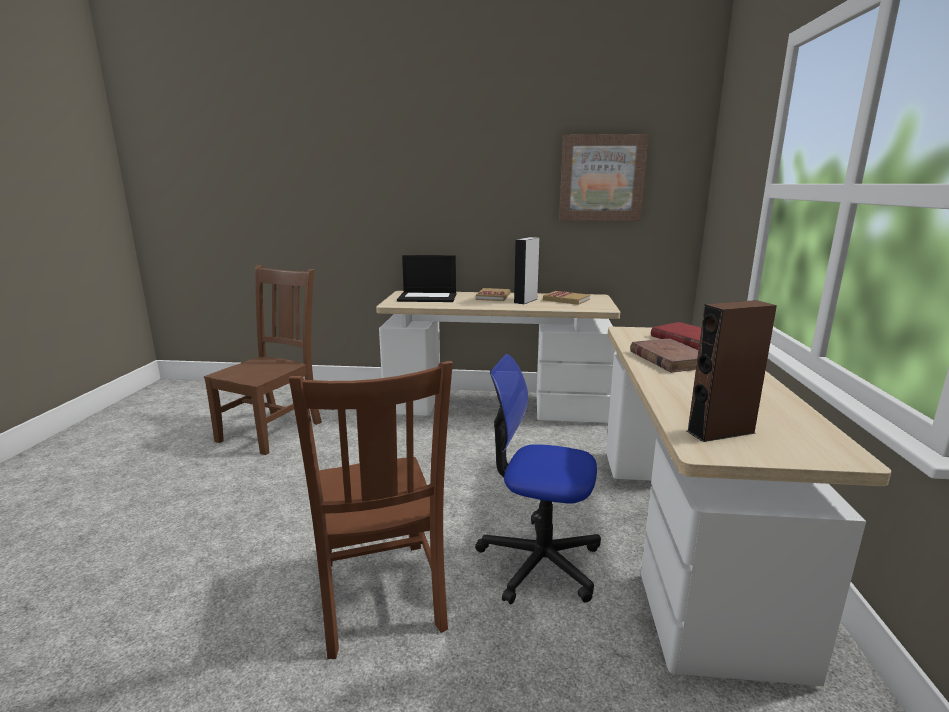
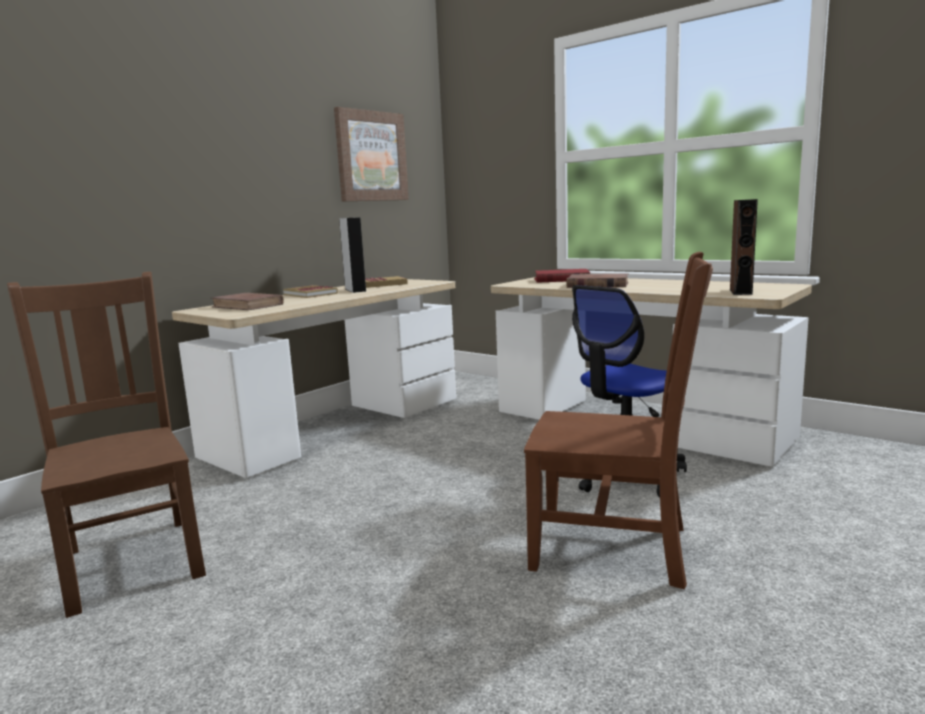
camera: 55 degrees left, 5 degrees down
laptop [397,255,456,302] -> brown book [212,293,284,310]

